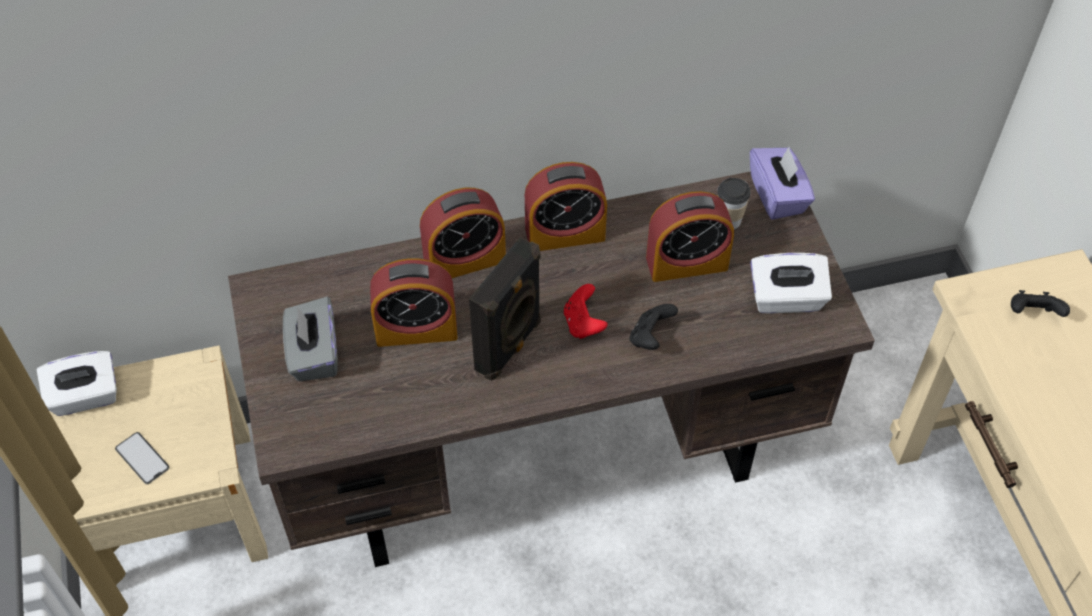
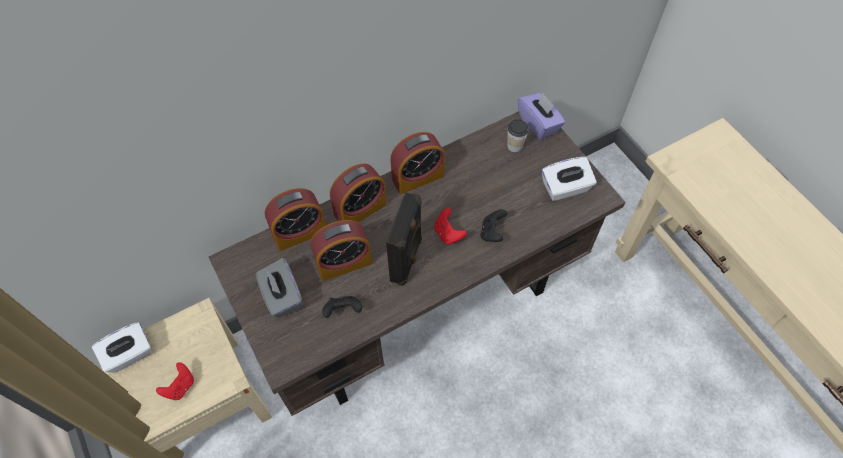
camera: 15 degrees left, 5 degrees up
phone [115,432,170,484] -> red game controller [156,362,194,400]
alarm clock [646,191,734,282] -> alarm clock moved to [265,188,326,251]
black game controller [1011,290,1070,317] -> black game controller moved to [323,296,362,318]

